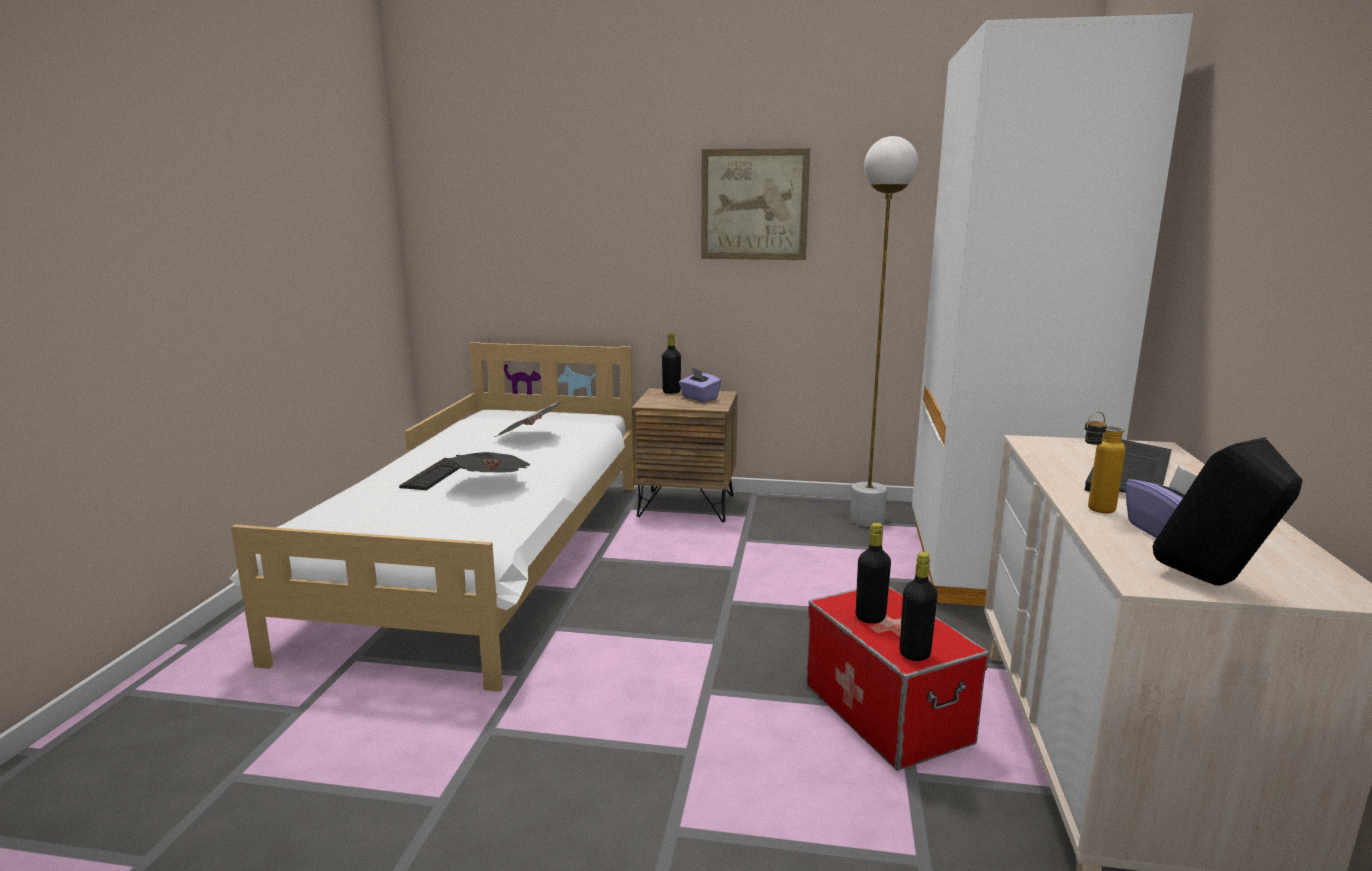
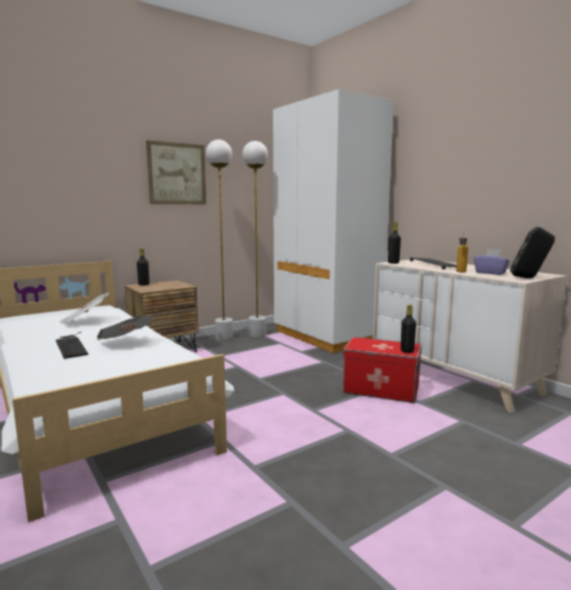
camera: 45 degrees left, 5 degrees down
purple tissue box [679,367,721,402] -> none
black bottle [856,523,891,623] -> black bottle moved to [388,222,401,264]
none -> white floor lamp [206,139,233,340]

